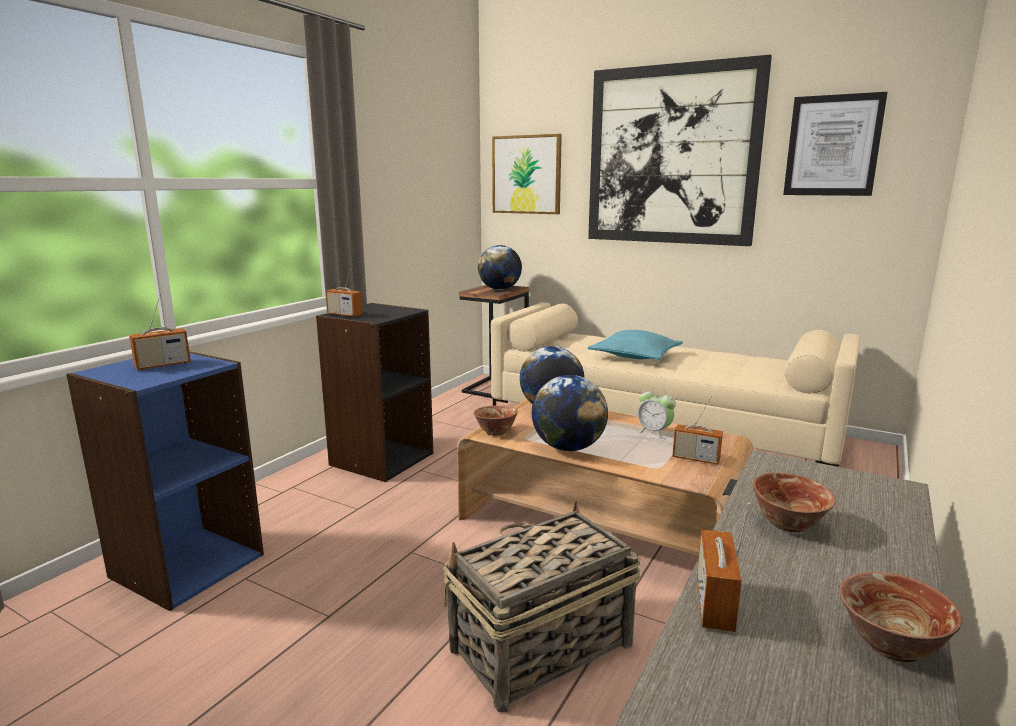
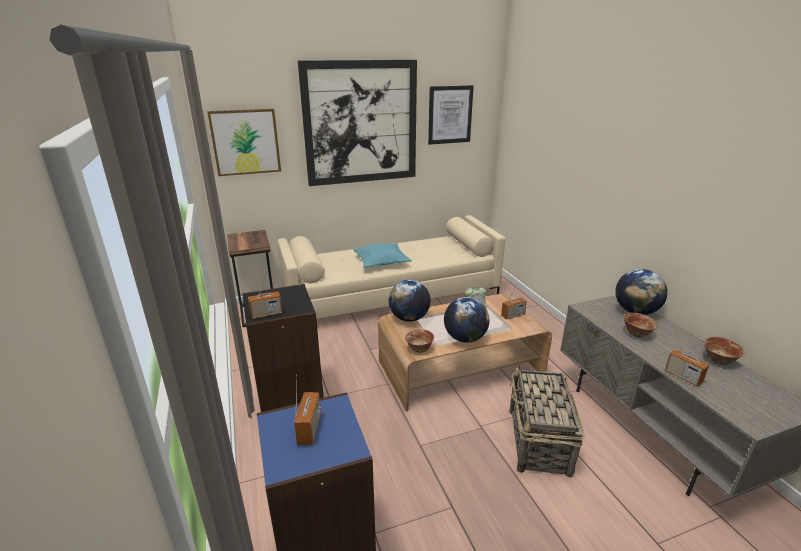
camera: 50 degrees left, 10 degrees up
globe [478,245,522,290] -> globe moved to [615,269,668,315]

